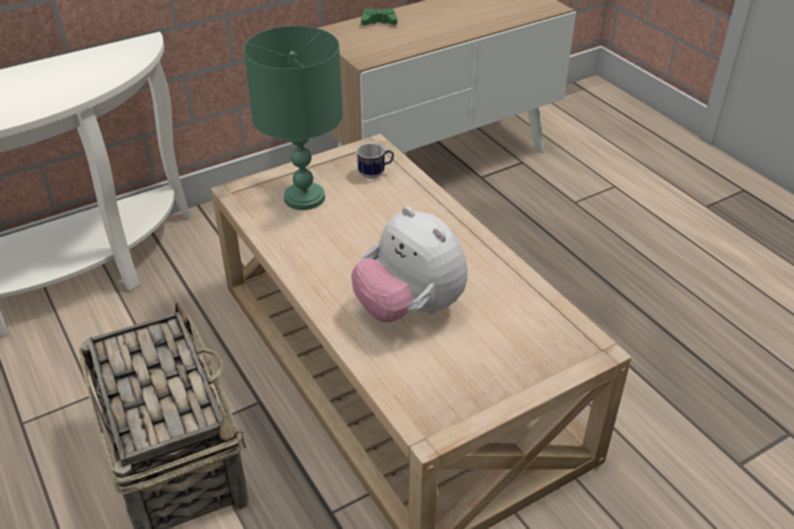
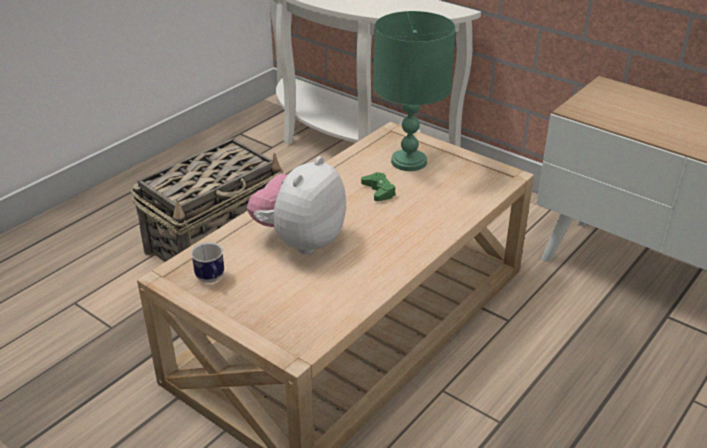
camera: 70 degrees right, 5 degrees down
mug [356,142,394,179] -> mug moved to [191,242,224,283]
green game controller [361,8,397,25] -> green game controller moved to [361,172,396,201]

